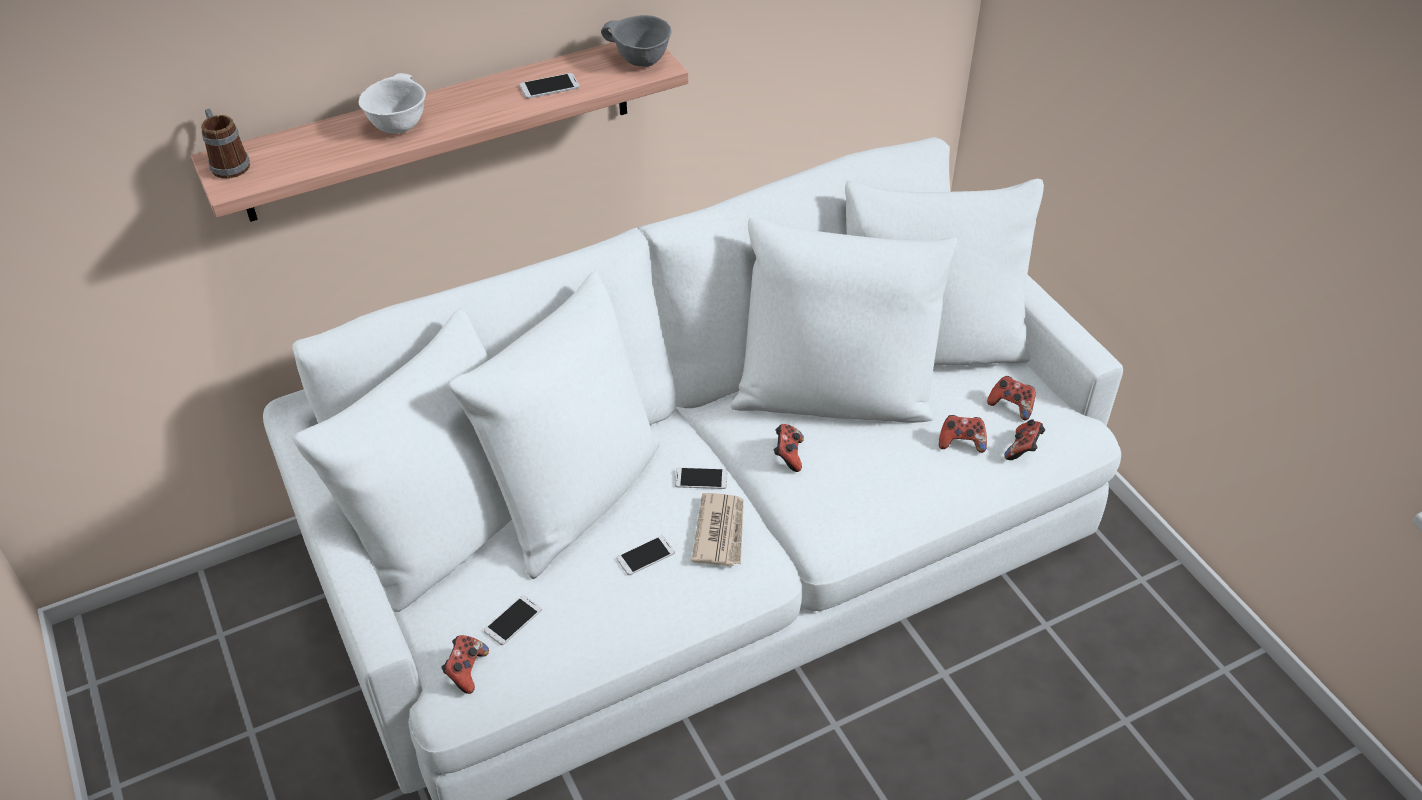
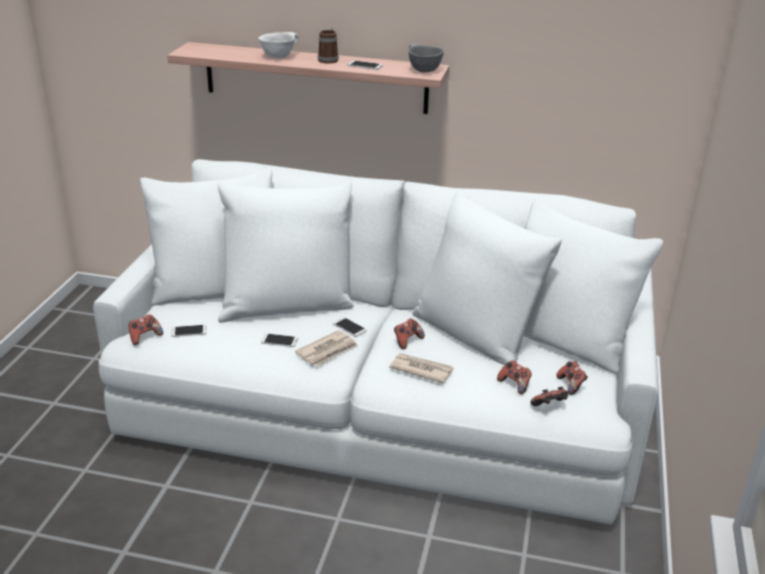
camera: 40 degrees right, 15 degrees down
mug [201,108,250,179] -> mug moved to [318,28,339,63]
none -> newspaper [389,353,454,383]

